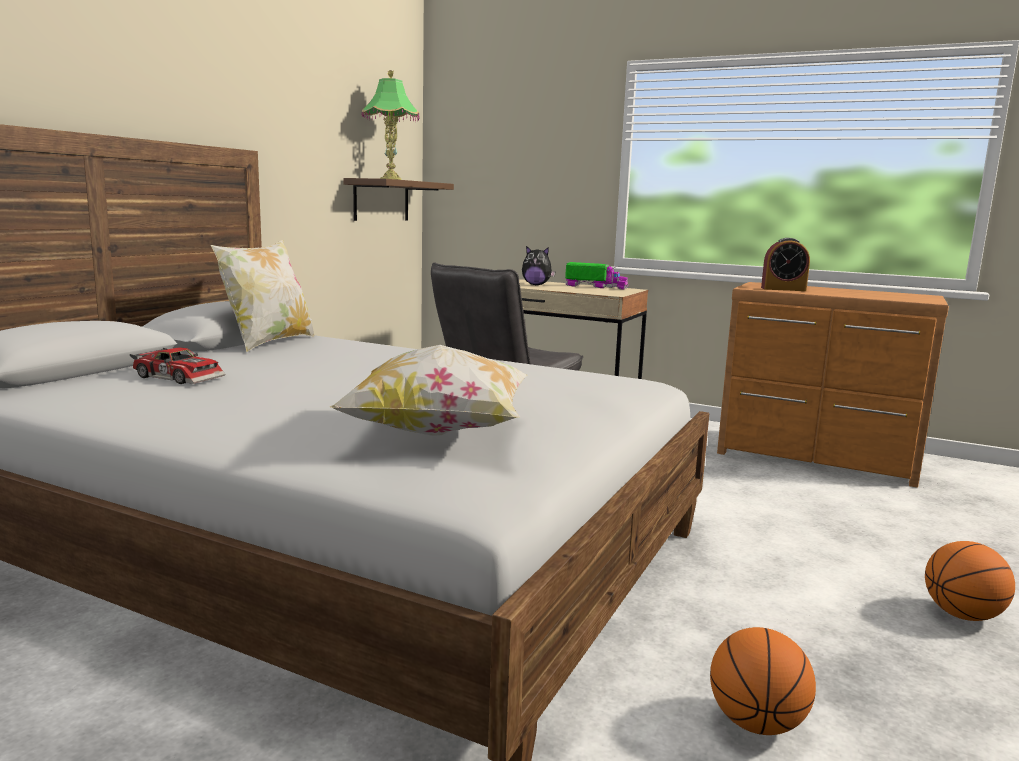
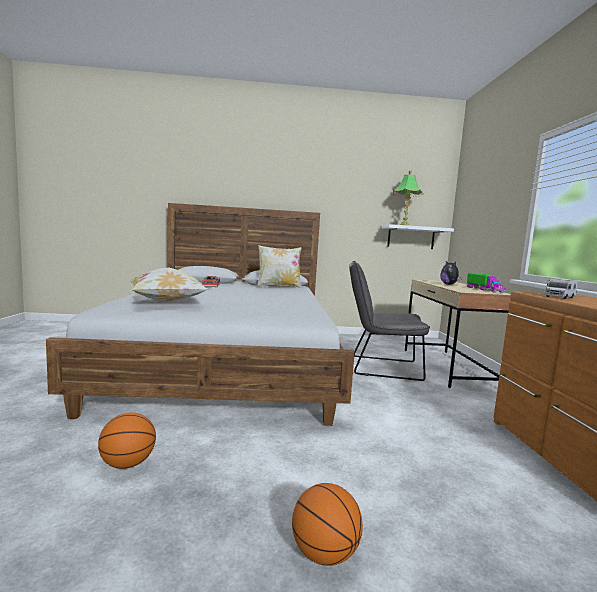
camera: 60 degrees right, 5 degrees down
brown shelf [344,178,454,221] -> white shelf [381,224,454,249]
alarm clock [761,238,810,291] -> toy truck [545,278,578,299]

